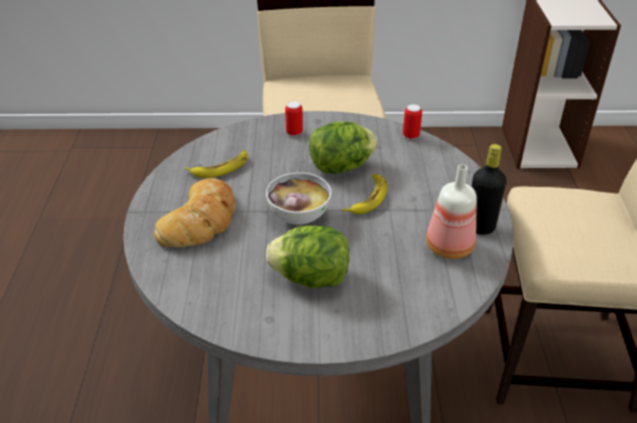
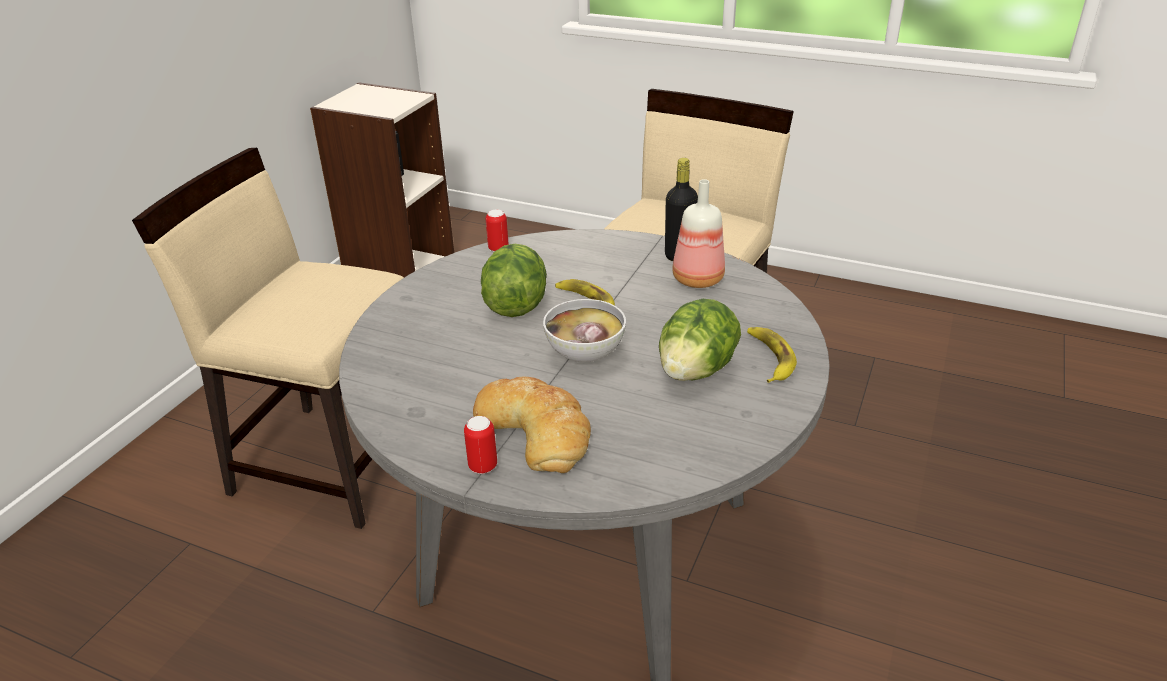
camera: 65 degrees left, 5 degrees down
banana [185,150,248,178] -> banana moved to [747,327,797,383]
can [285,101,303,136] -> can moved to [464,416,497,474]

